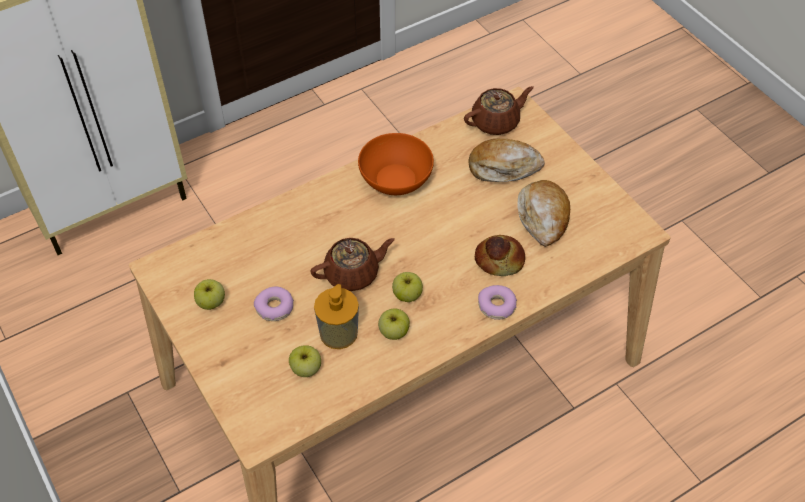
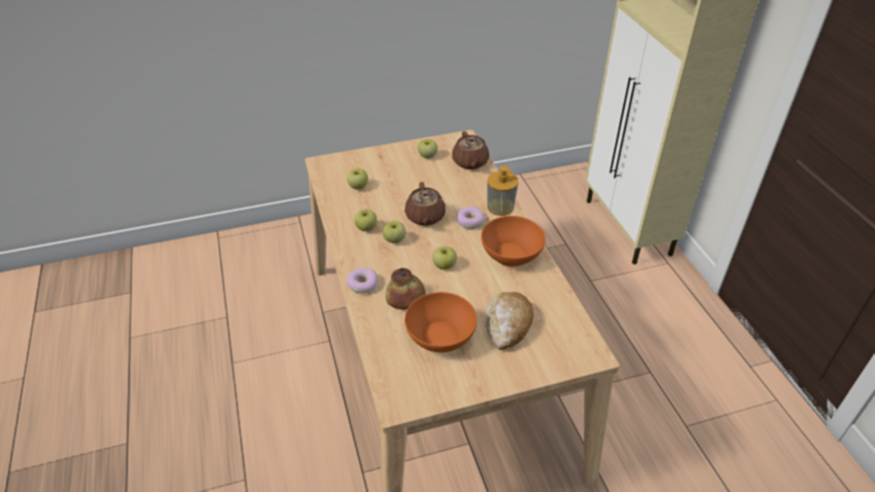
camera: 105 degrees right, 10 degrees down
donut [254,287,294,321] -> donut moved to [456,206,485,229]
soap dispenser [314,284,359,349] -> soap dispenser moved to [487,165,518,216]
brown teapot [464,86,534,135] -> brown teapot moved to [452,131,489,169]
bread [518,180,570,247] -> orange bowl [405,292,477,352]
none -> apple [432,246,457,270]

